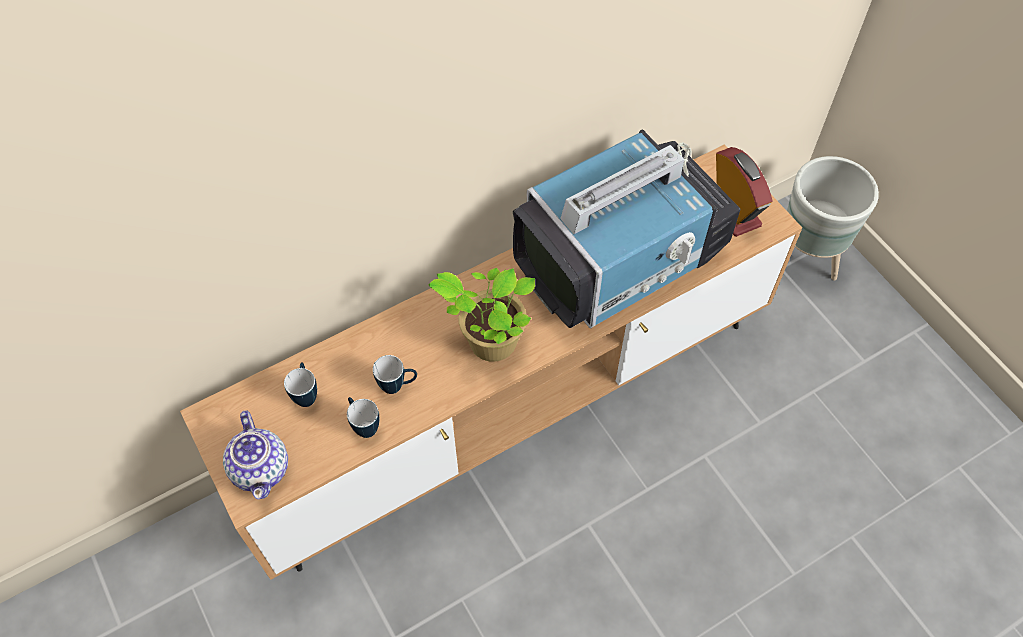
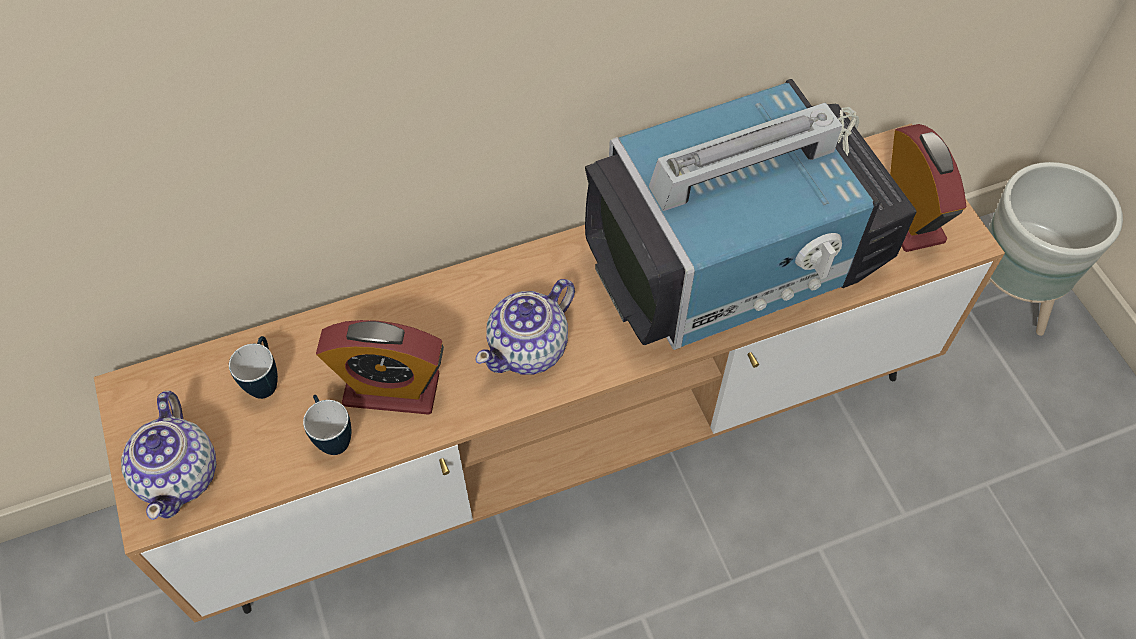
camera: 10 degrees right, 0 degrees up
mug [373,355,417,394] -> alarm clock [316,320,444,415]
potted plant [429,268,535,362] -> teapot [475,279,575,375]

